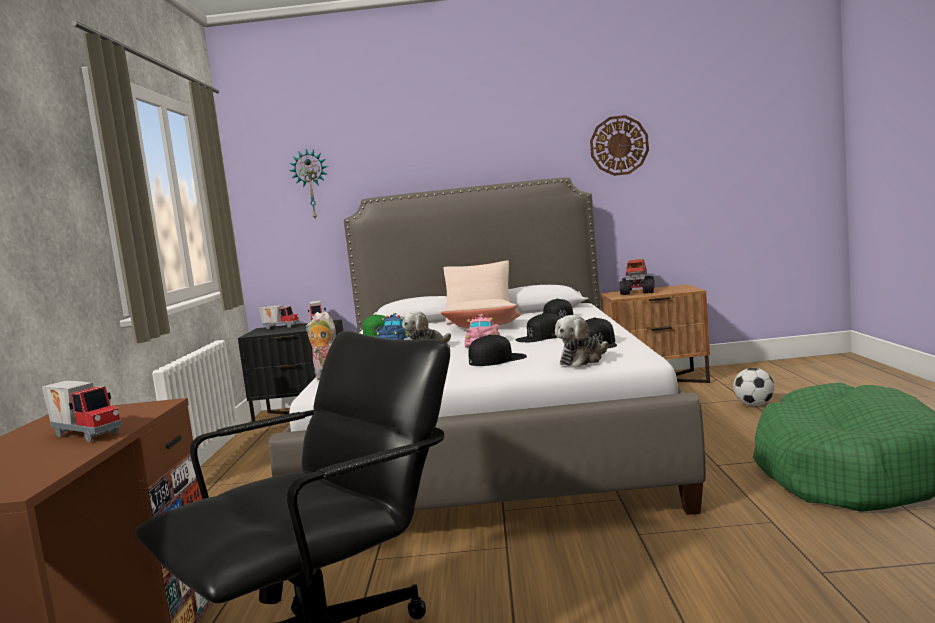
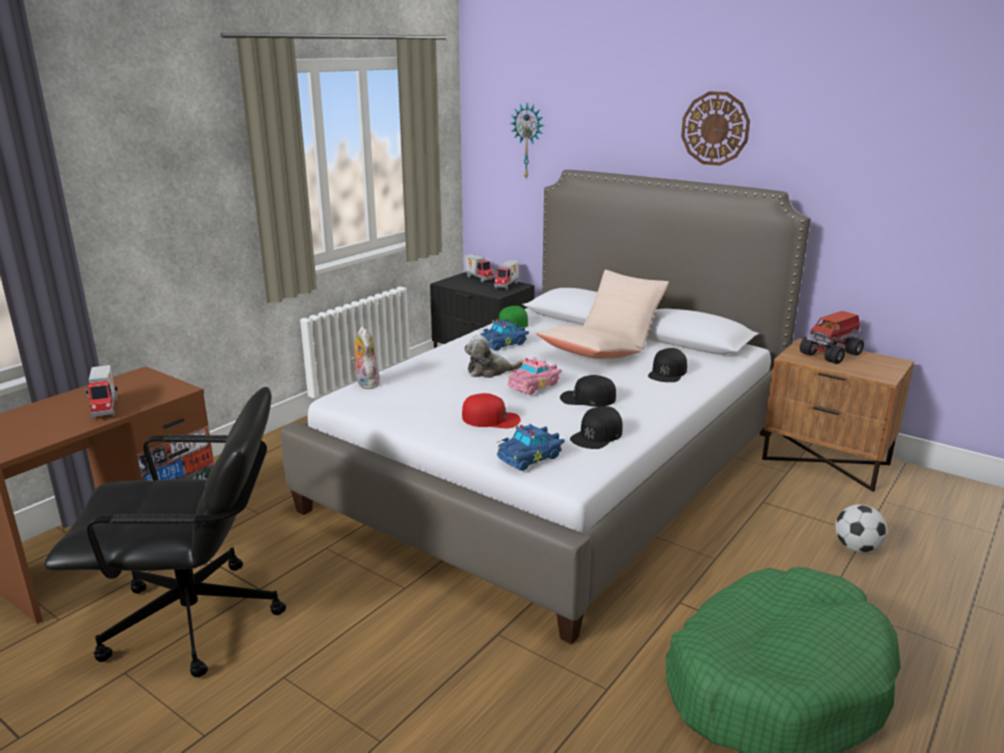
camera: 35 degrees right, 15 degrees up
black cap [468,334,527,366] -> red cap [462,393,521,428]
plush toy [555,315,608,367] -> blue toy car [497,424,565,471]
wall clock [590,115,649,176] -> wall clock moved to [681,91,750,166]

